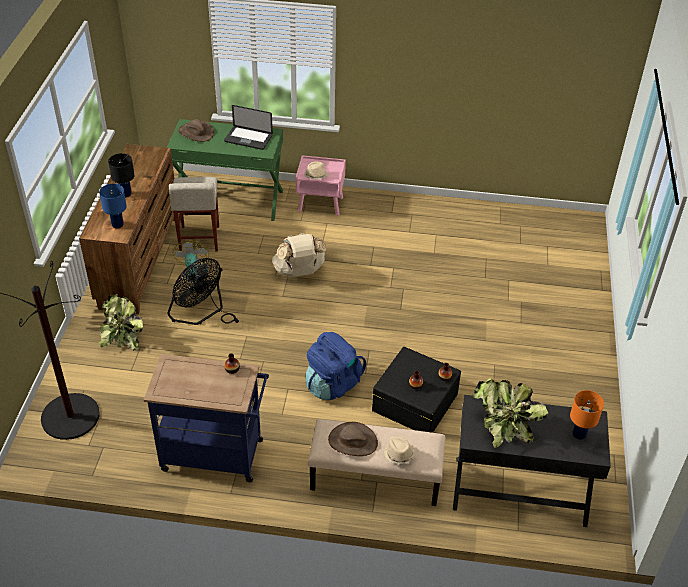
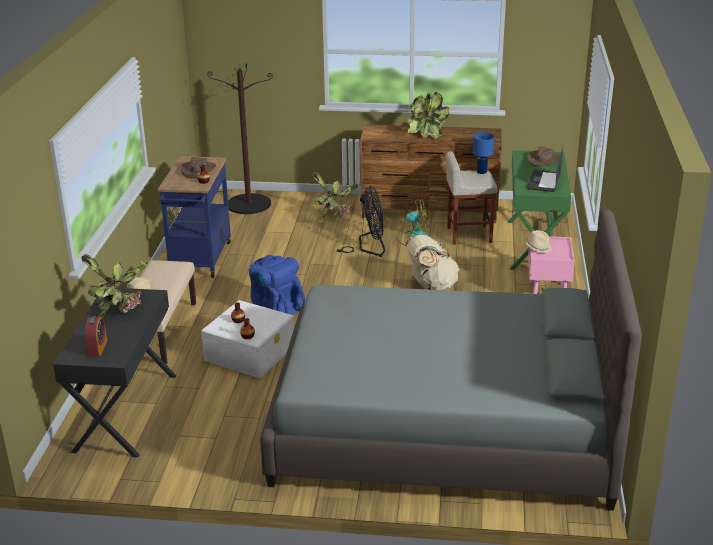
camera: 90 degrees right, 15 degrees down
blue table lamp [99,184,127,229] -> blue table lamp moved to [472,132,494,174]
black table lamp [108,153,135,197] -> potted plant [408,92,450,140]
black fan [167,258,239,325] -> black fan turned 45 degrees clockwise [336,186,385,257]
brown hat [328,422,378,456] -> brown hat moved to [181,157,216,178]
black storage box [372,347,461,433] -> white storage box [201,300,294,378]
orange table lamp [570,390,604,440] -> alarm clock [85,316,107,356]
none -> grey bed [260,209,642,511]

